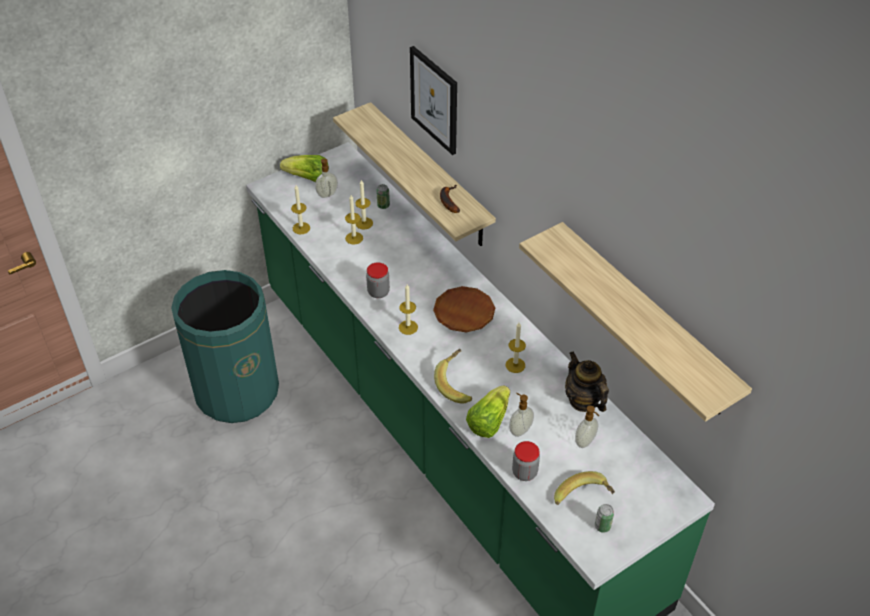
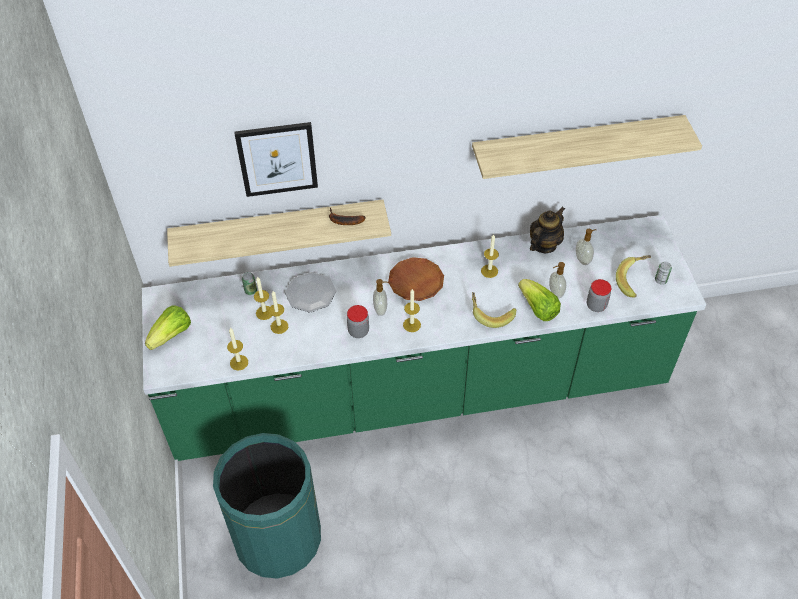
camera: 65 degrees left, 5 degrees up
soap dispenser [315,159,338,198] -> soap dispenser moved to [373,279,388,316]
teapot [565,351,609,412] -> teapot turned 135 degrees clockwise [530,207,565,253]
none -> plate [285,272,336,312]

